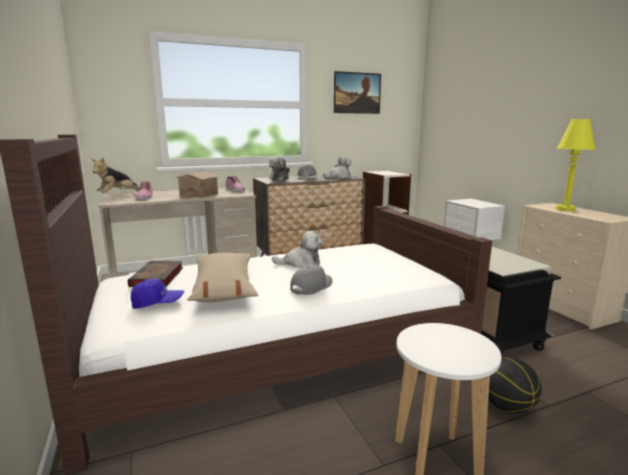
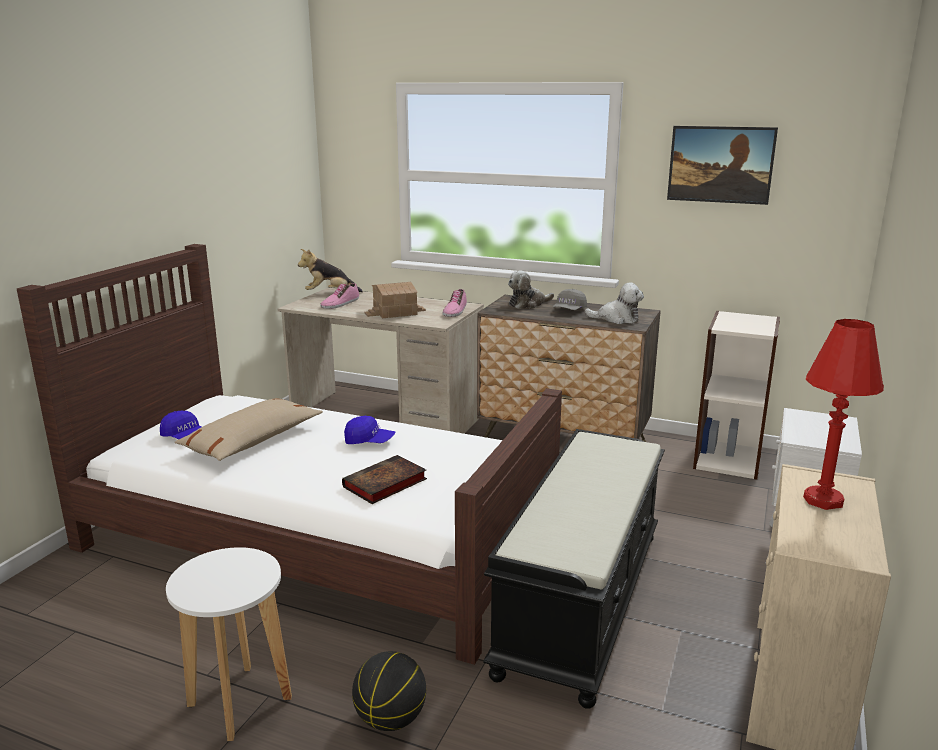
camera: 45 degrees right, 5 degrees up
book [128,261,183,287] -> book moved to [342,455,427,504]
plush toy [272,231,323,268] -> blue cap [344,416,396,444]
grey cap [290,264,332,295] -> none
yellow table lamp [556,119,596,211] -> red table lamp [803,319,884,510]

